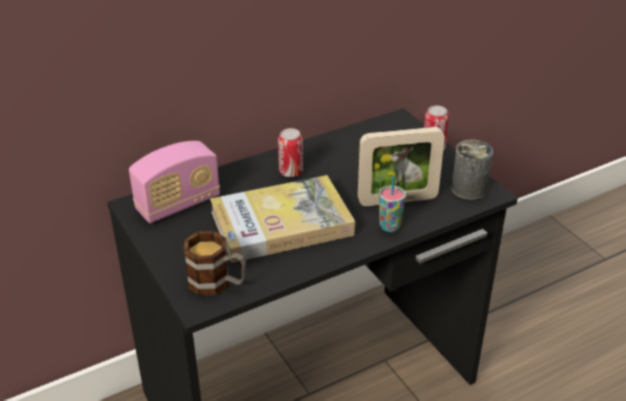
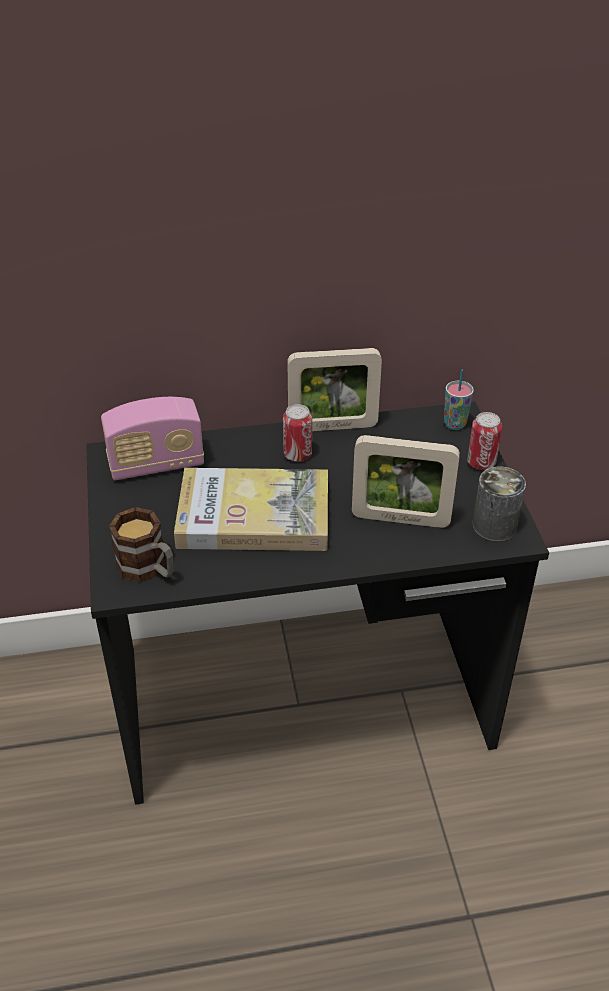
camera: 20 degrees right, 5 degrees up
cup [379,175,406,232] -> cup moved to [444,370,474,430]
none -> picture frame [287,348,382,431]

